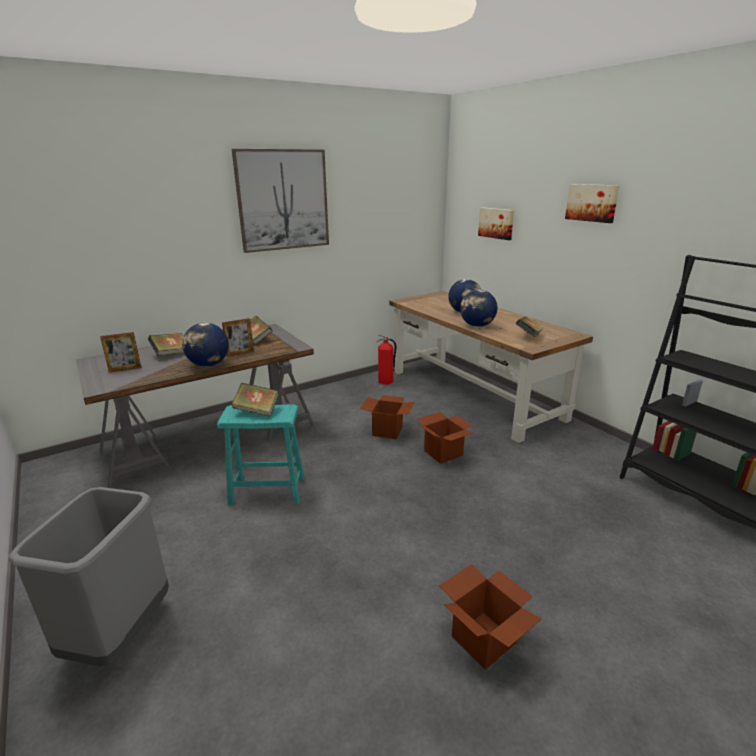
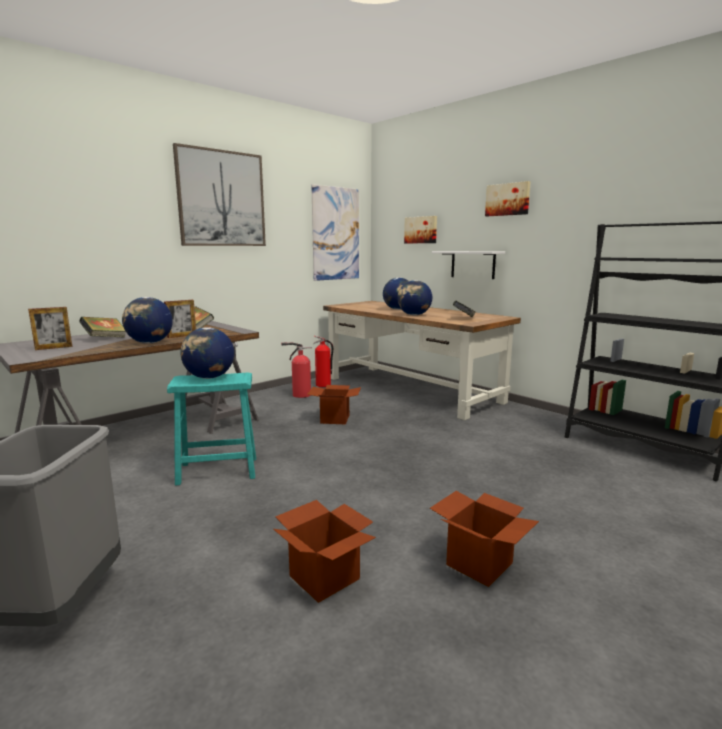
camera: 10 degrees left, 10 degrees down
book [232,383,279,417] -> globe [180,327,234,379]
cardboard box [418,412,474,464] -> cardboard box moved to [273,500,376,603]
none -> fire extinguisher [281,343,312,398]
none -> picture [311,184,359,281]
none -> white shelf [432,251,505,279]

